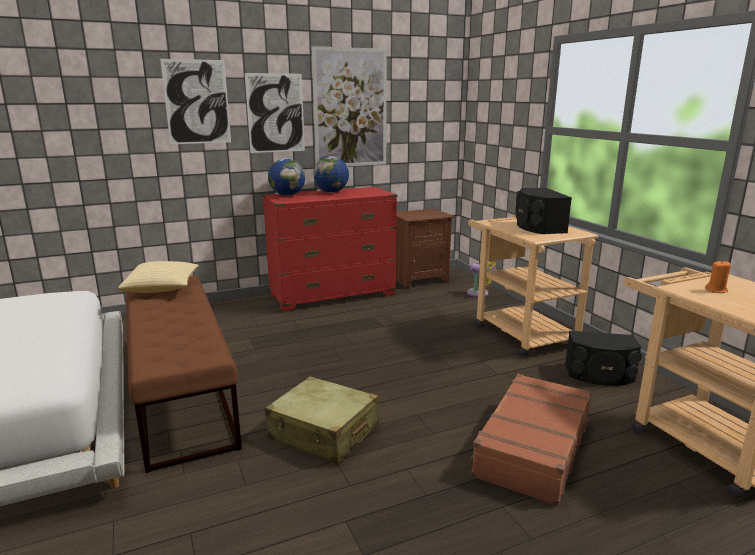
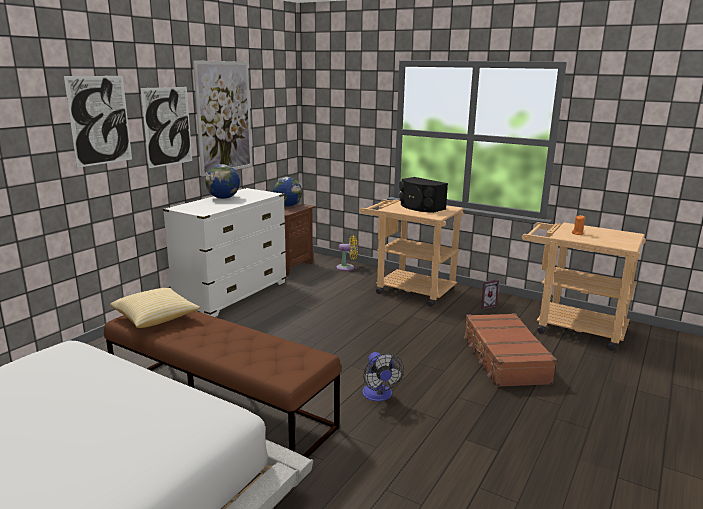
camera: 35 degrees left, 0 degrees up
red dresser [263,187,397,311] -> white dresser [163,188,287,317]
beige suitcase [265,376,379,464] -> fan [362,352,404,401]
globe [268,158,305,196] -> globe moved to [273,177,302,207]
black speaker [565,331,642,386] -> picture frame [481,279,499,309]

